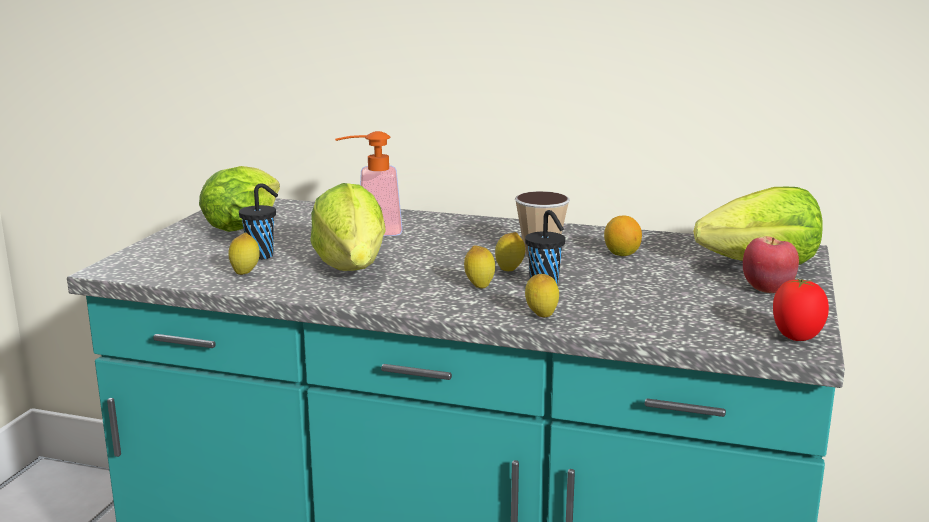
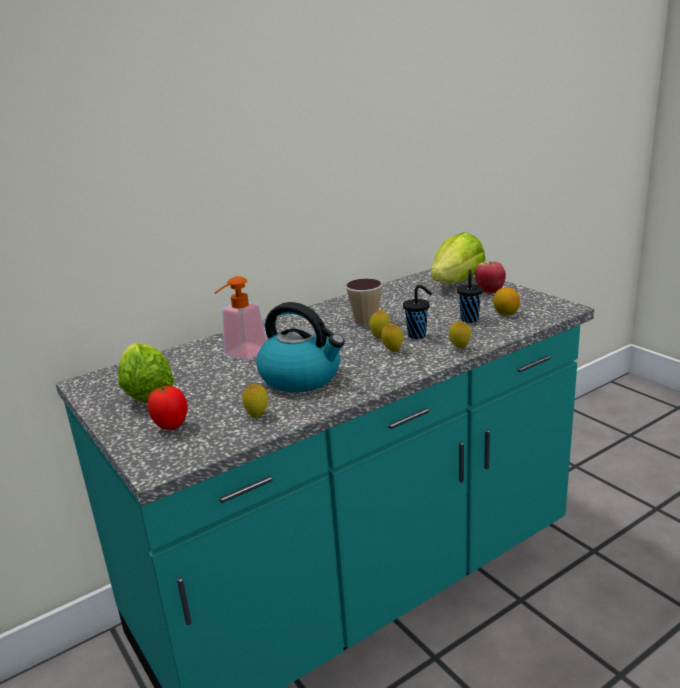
camera: 50 degrees left, 5 degrees up
black cup [239,183,278,260] -> black cup moved to [457,270,483,323]
lettuce [310,183,386,271] -> kettle [257,302,345,392]
lemon [604,216,642,256] -> lemon moved to [493,287,520,316]
tomato [773,278,829,341] -> tomato moved to [147,384,188,430]

